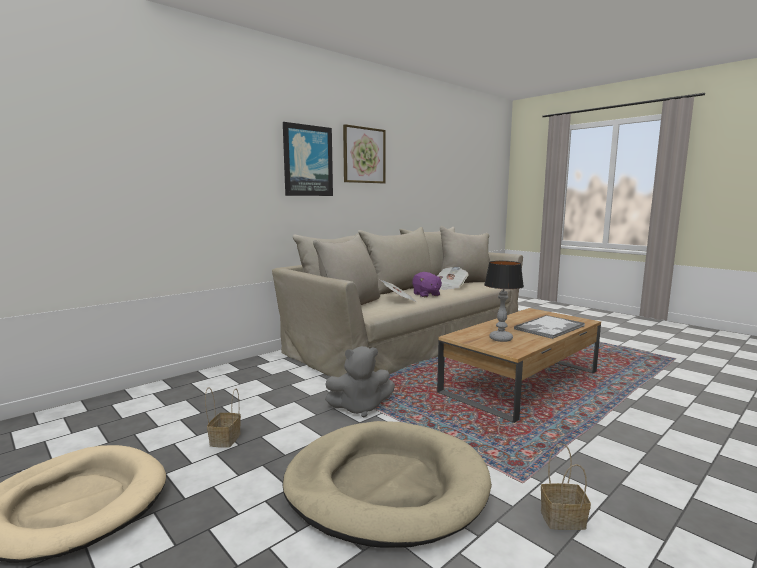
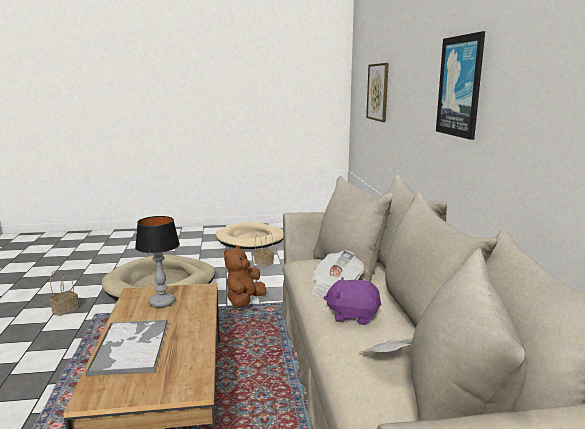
camera: 125 degrees right, 5 degrees up
grey plush toy [325,346,395,417] -> brown plush toy [224,246,266,308]
picture [343,124,386,183] -> picture moved to [366,63,389,122]

